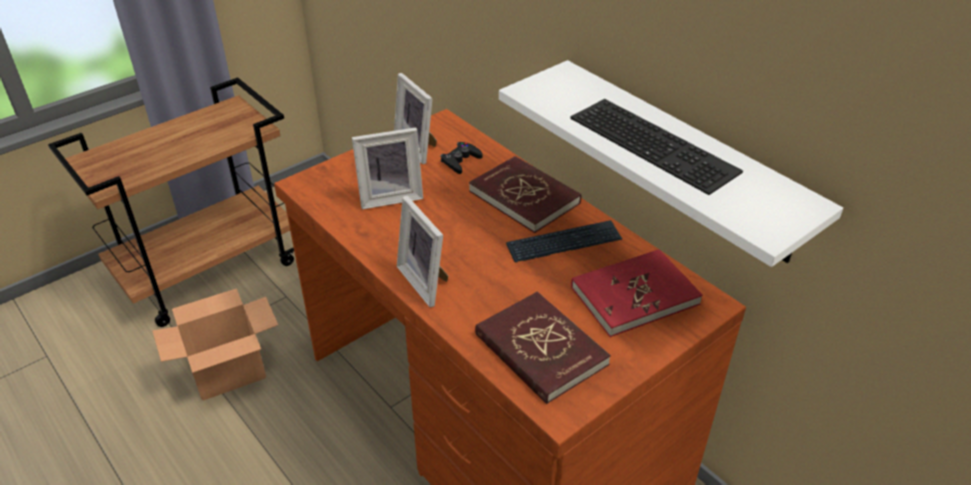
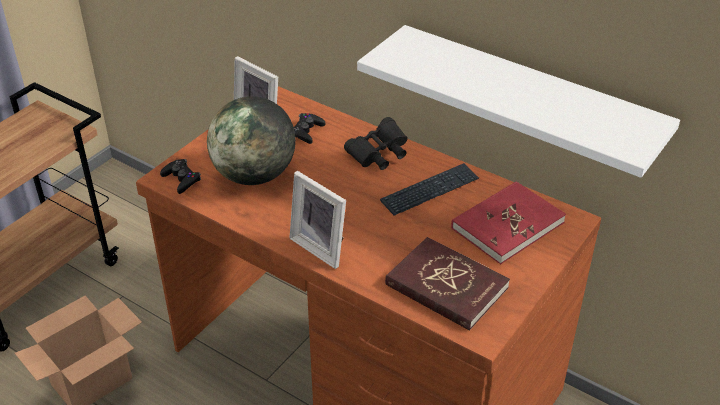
camera: 15 degrees left, 0 degrees up
picture frame [352,127,423,209] -> globe [207,96,296,185]
red book [469,156,581,233] -> black binoculars [344,117,408,170]
keyboard [570,99,743,195] -> none
none -> black game controller [160,159,201,194]

